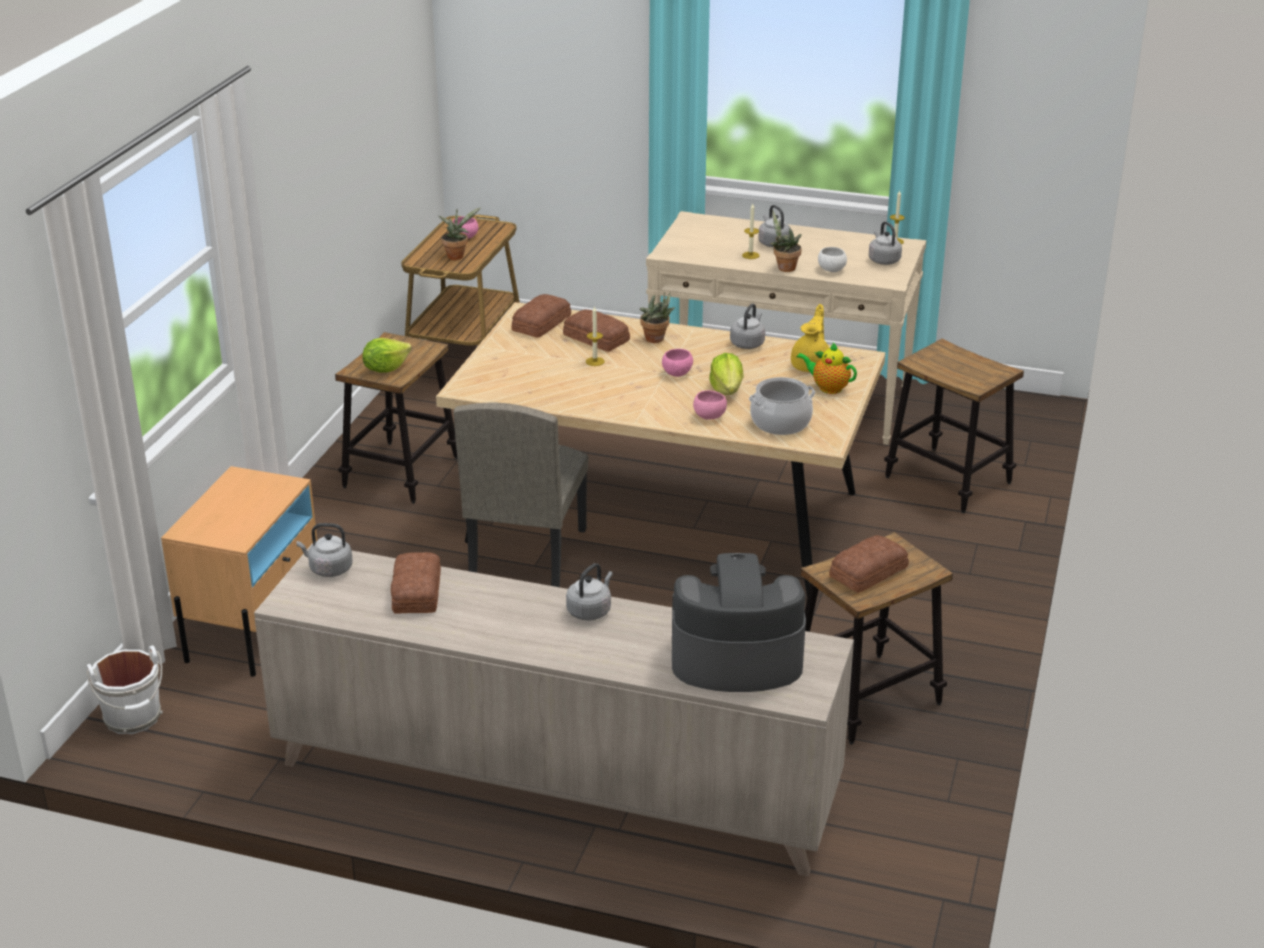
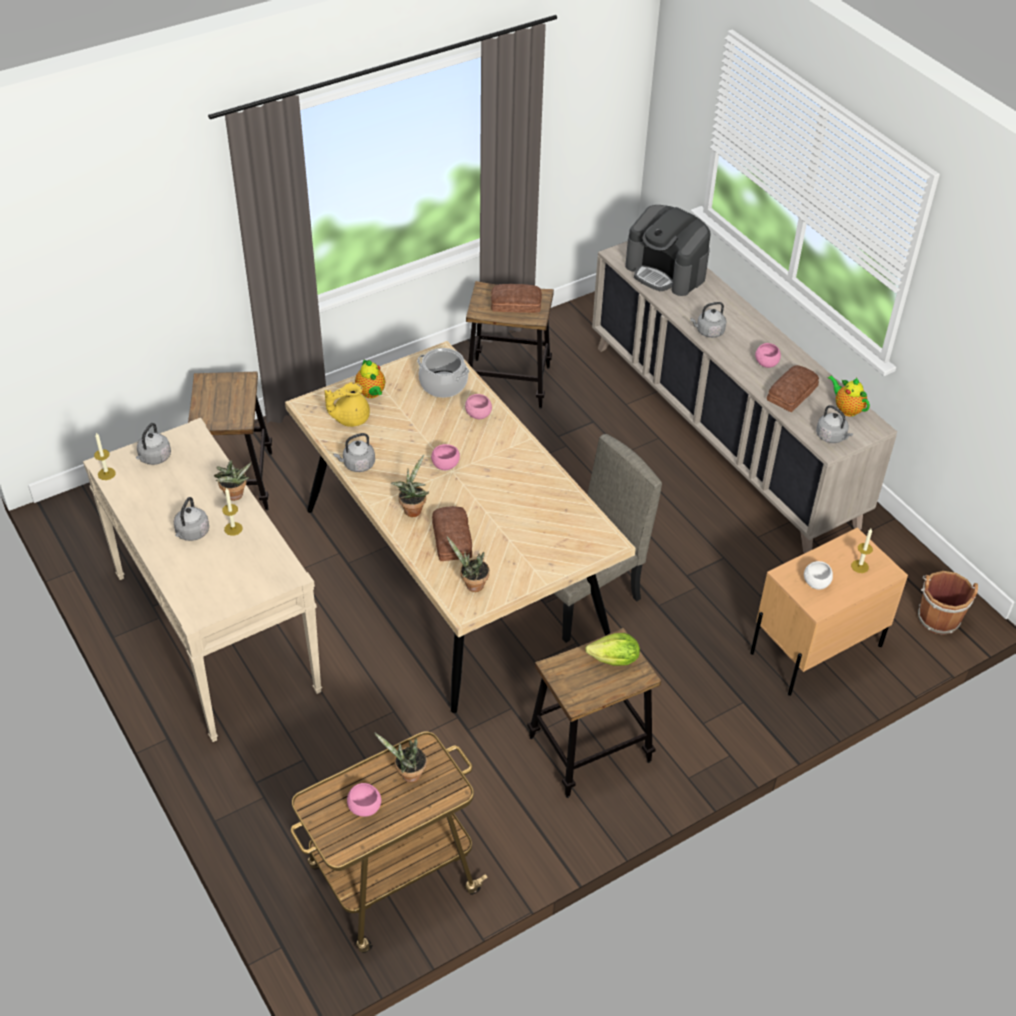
camera: 140 degrees left, 15 degrees up
white bucket [87,645,163,734] -> brown bucket [918,571,979,635]
bread [512,294,571,338] -> potted plant [447,537,489,592]
candle [586,306,605,366] -> candle moved to [851,529,873,573]
lettuce [709,353,743,395] -> none
white bowl [818,247,847,272] -> white bowl moved to [804,561,833,590]
none -> pink bowl [755,343,781,368]
none -> teapot [828,376,870,417]

